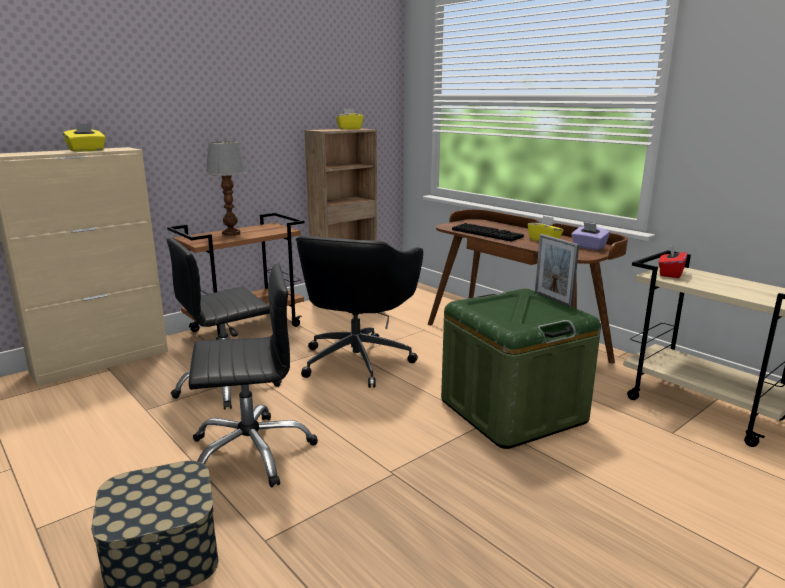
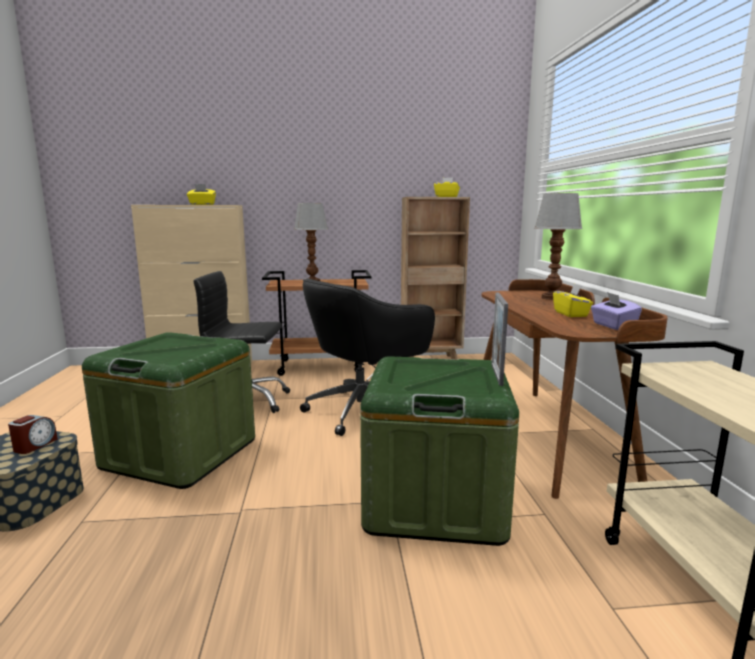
camera: 35 degrees right, 5 degrees down
black office chair [189,264,318,488] -> green storage box [82,332,255,489]
keyboard [452,223,524,242] -> none
red tissue box [659,244,688,278] -> none
none -> alarm clock [8,415,57,454]
none -> table lamp [535,193,582,300]

